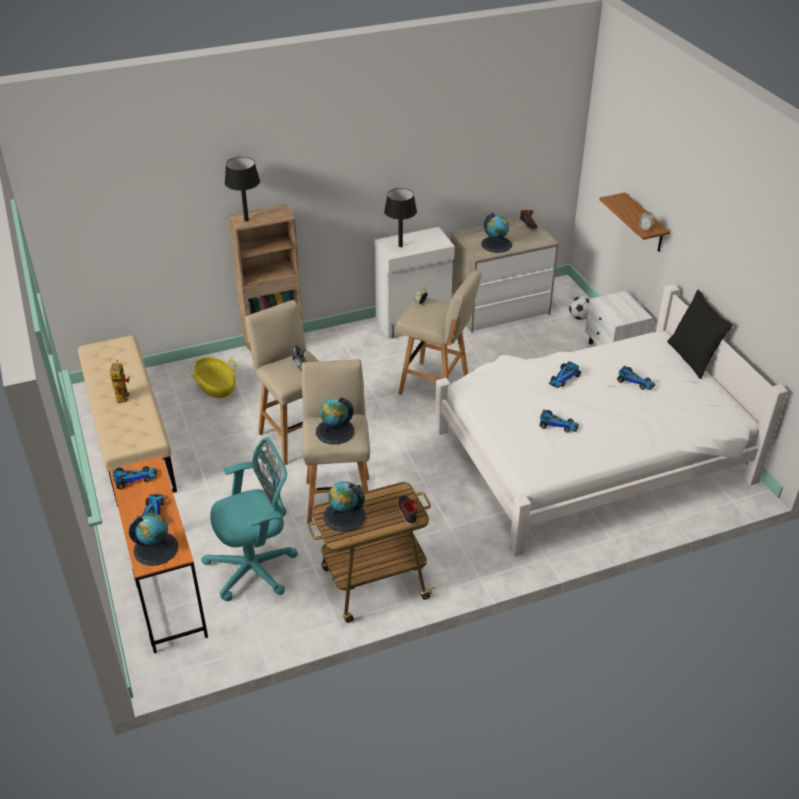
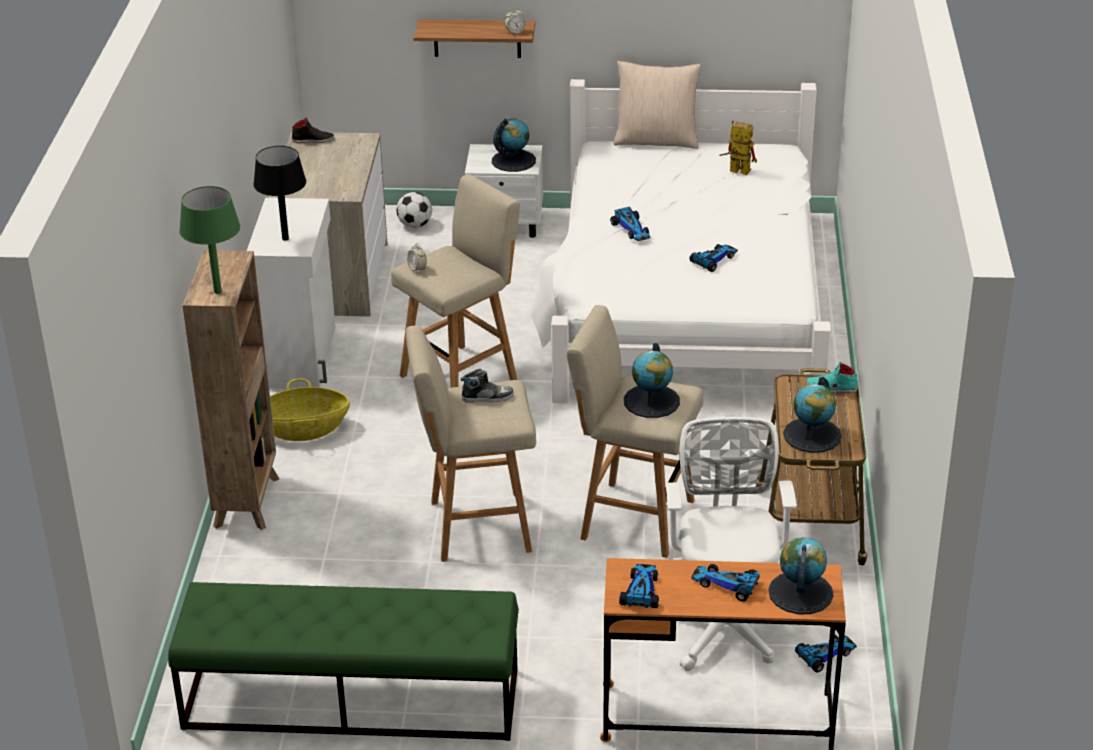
camera: 65 degrees left, 5 degrees down
beige bench [78,335,177,507] -> green bench [168,582,519,741]
toy robot [110,360,130,402] -> toy robot moved to [719,120,757,175]
basket [191,357,236,398] -> basket moved to [270,378,350,441]
turquoise office chair [201,437,298,601] -> white office chair [665,417,797,671]
black table lamp [225,157,260,221] -> green table lamp [179,186,240,294]
black shoe [398,495,417,526] -> turquoise shoe [806,362,858,393]
globe [481,213,512,253] -> globe moved to [492,119,536,172]
toy car [617,365,655,390] -> toy car moved to [795,635,857,673]
black pillow [667,290,733,379] -> beige pillow [614,61,701,149]

